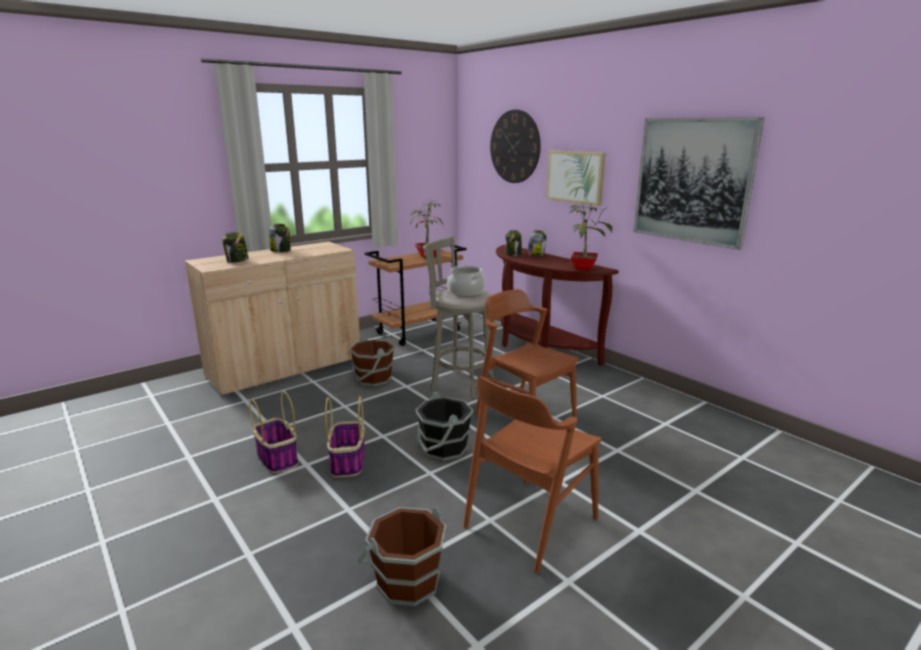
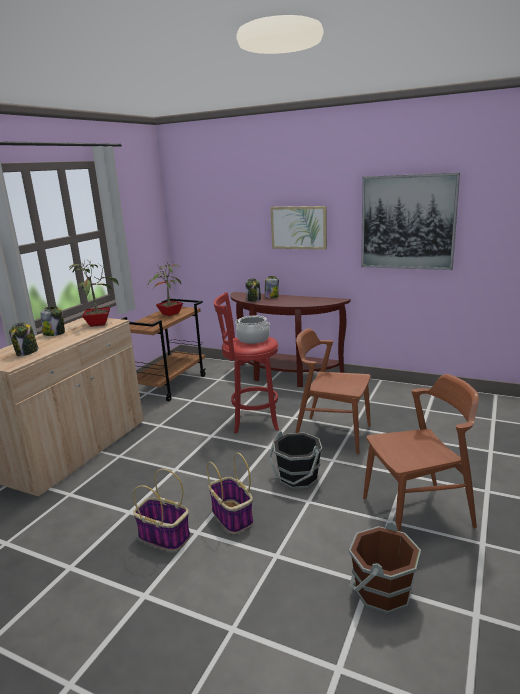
camera: 25 degrees left, 0 degrees up
brown bucket [349,335,395,386] -> none
grey stool [423,236,494,399] -> red stool [214,292,279,433]
brown chair [464,377,601,573] -> brown chair turned 120 degrees counterclockwise [363,374,479,531]
wall clock [490,109,541,183] -> none
potted plant [569,203,612,271] -> potted plant moved to [68,261,119,327]

